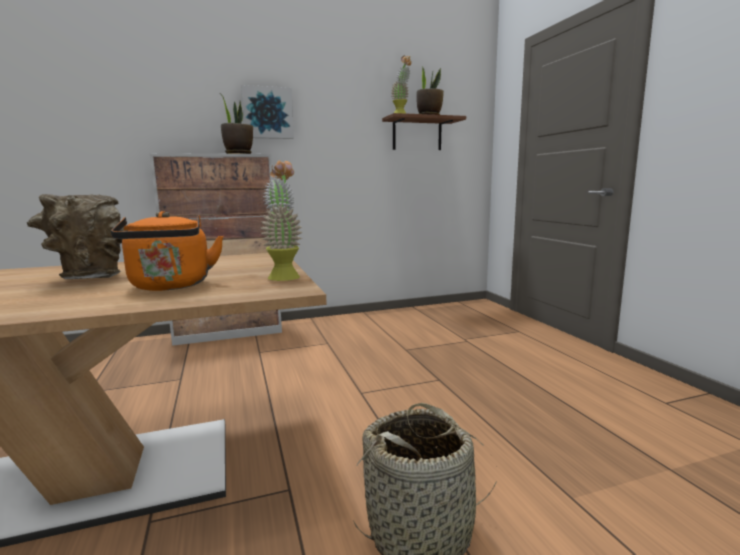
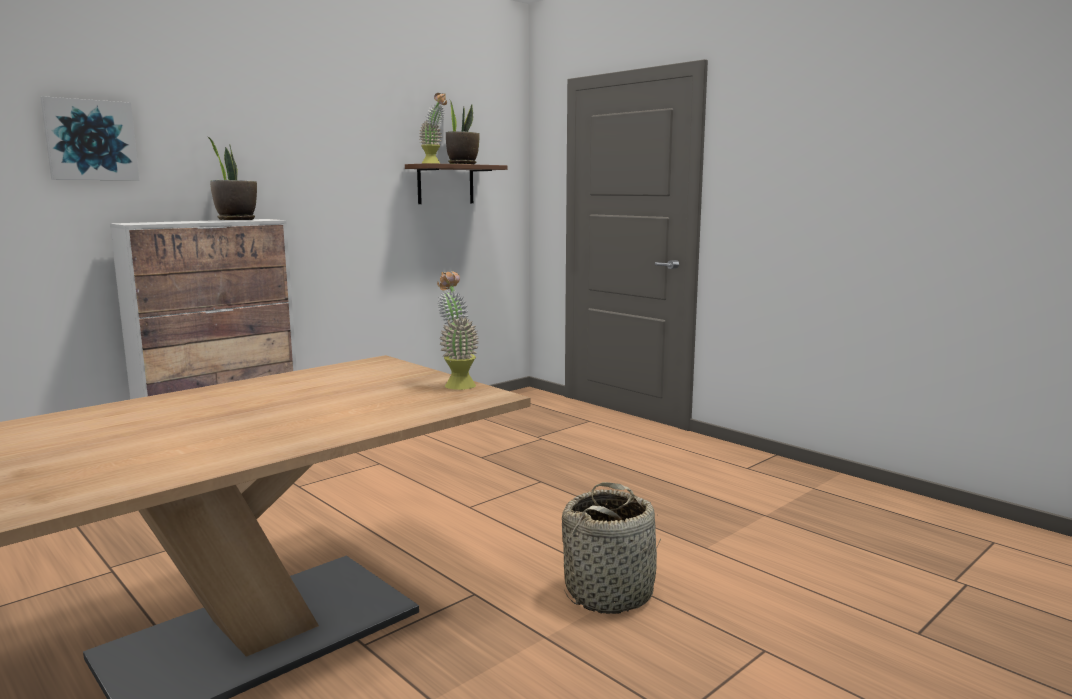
camera: 25 degrees left, 0 degrees up
brown vase [27,194,129,279] -> none
orange kettle [111,211,223,291] -> none
picture [241,85,294,139] -> picture moved to [41,96,139,180]

